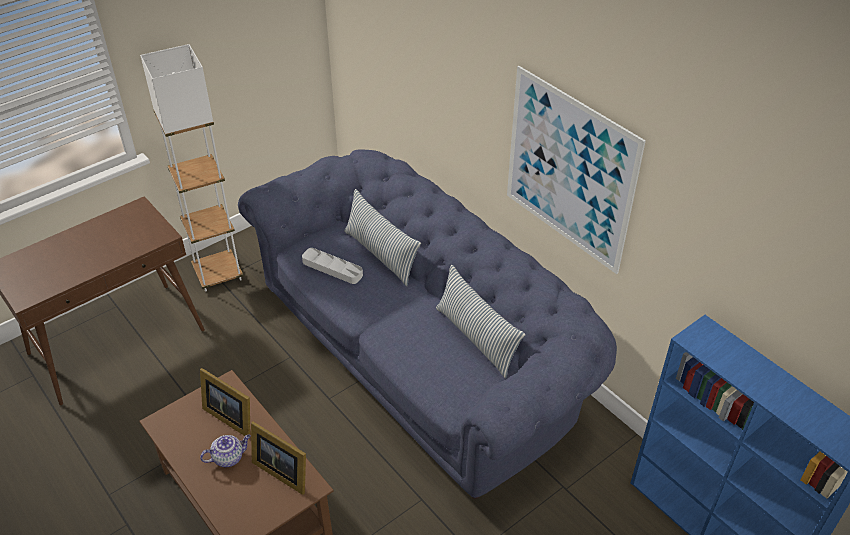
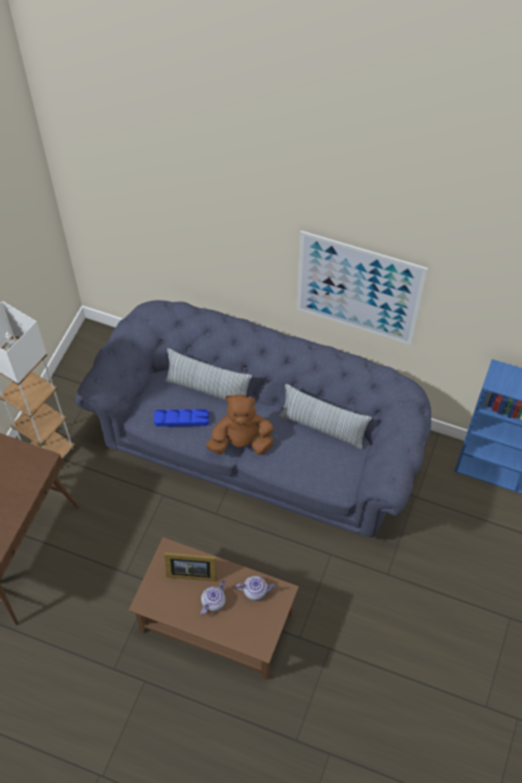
camera: 30 degrees left, 15 degrees up
picture frame [251,421,306,495] -> teapot [235,576,275,601]
grey tray [302,248,363,284] -> blue tray [154,409,209,427]
none -> brown plush toy [206,395,274,455]

